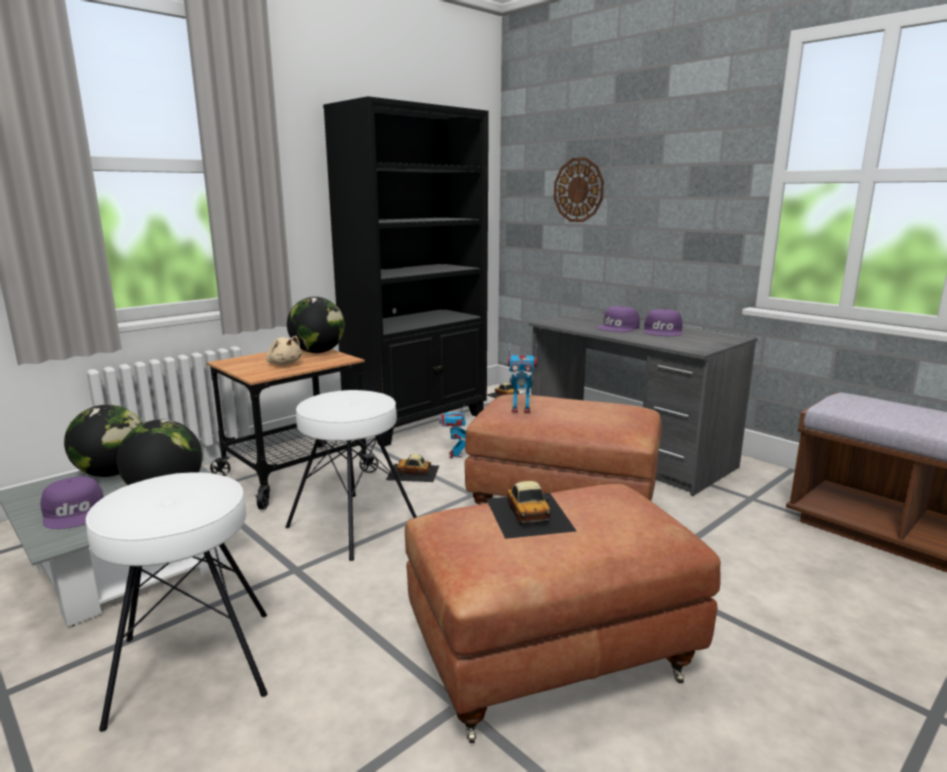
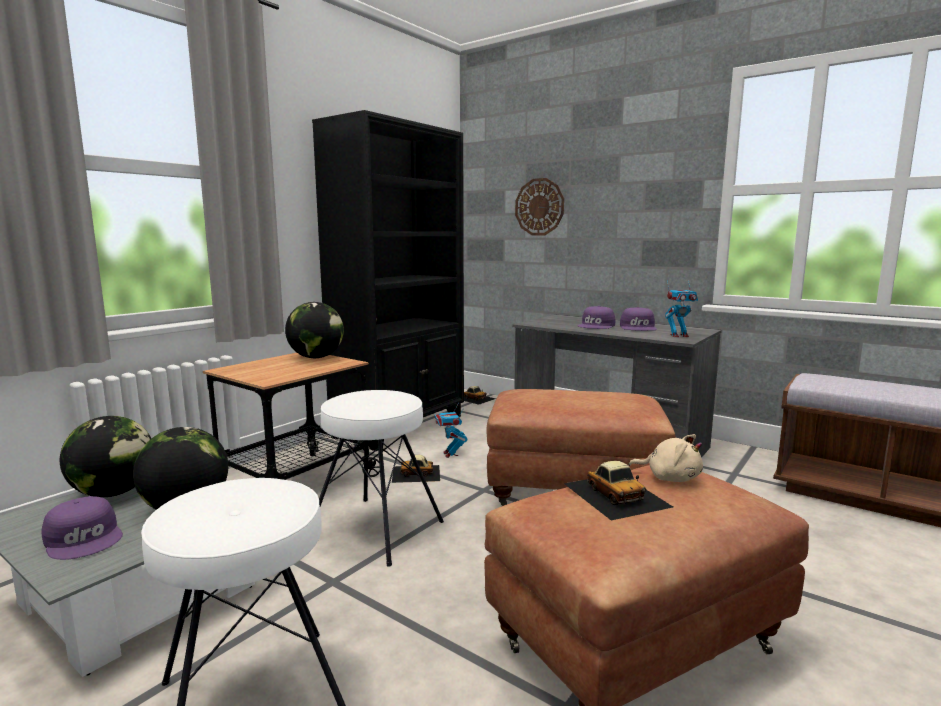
camera: 10 degrees left, 5 degrees down
beige plush toy [266,336,302,365] -> beige plush toy moved to [629,434,703,482]
toy robot [508,343,537,413] -> toy robot moved to [665,280,698,337]

